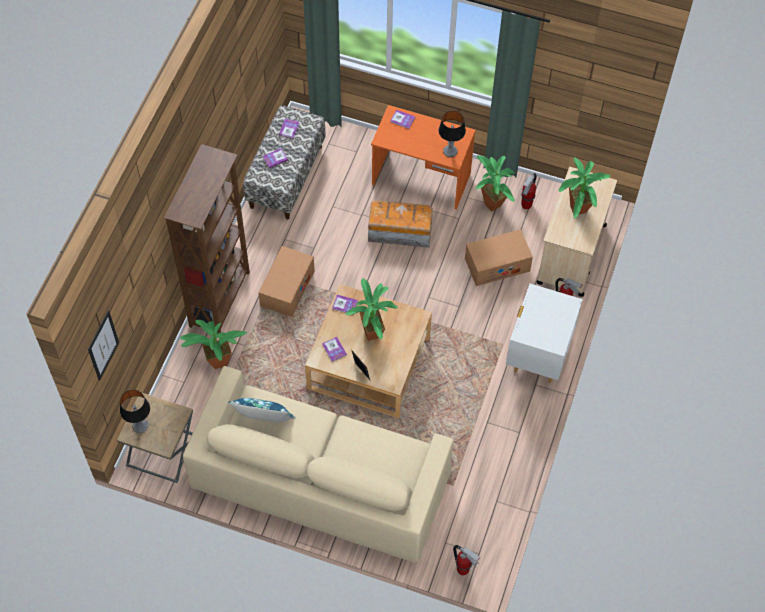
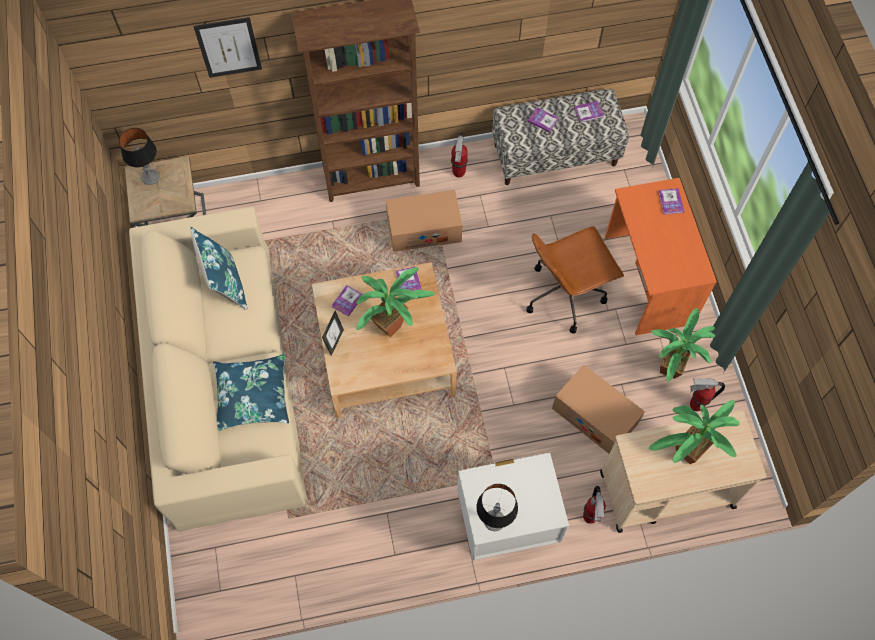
camera: 60 degrees right, 5 degrees up
picture [88,311,119,381] -> picture moved to [193,17,262,78]
potted plant [180,320,247,369] -> none
storage box [368,200,433,248] -> brown office chair [526,226,624,333]
table lamp [438,111,466,157] -> table lamp moved to [476,484,518,531]
fire extinguisher [453,545,481,575] -> fire extinguisher moved to [451,133,468,177]
none -> blue pillow [213,354,289,431]

